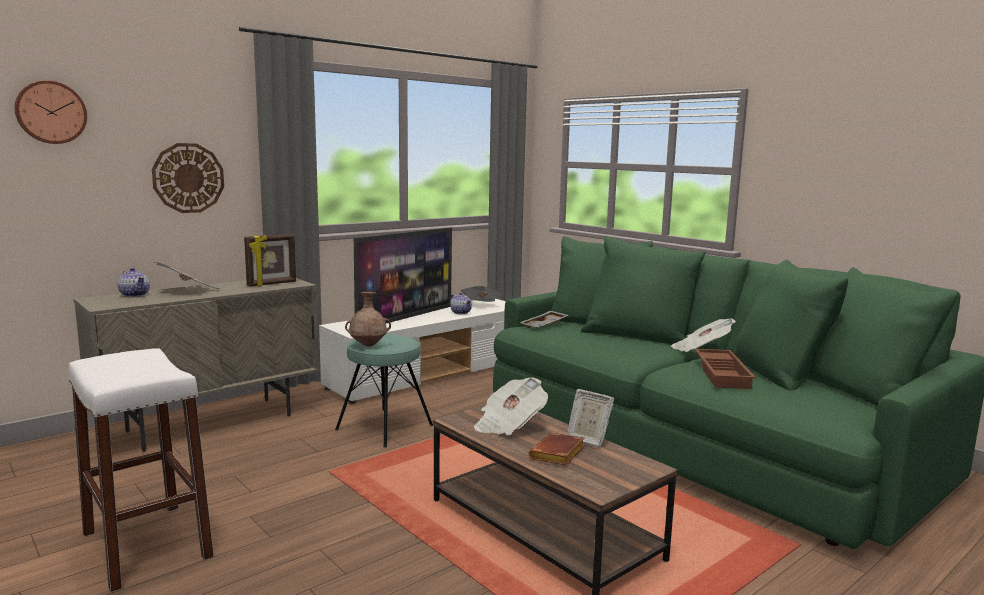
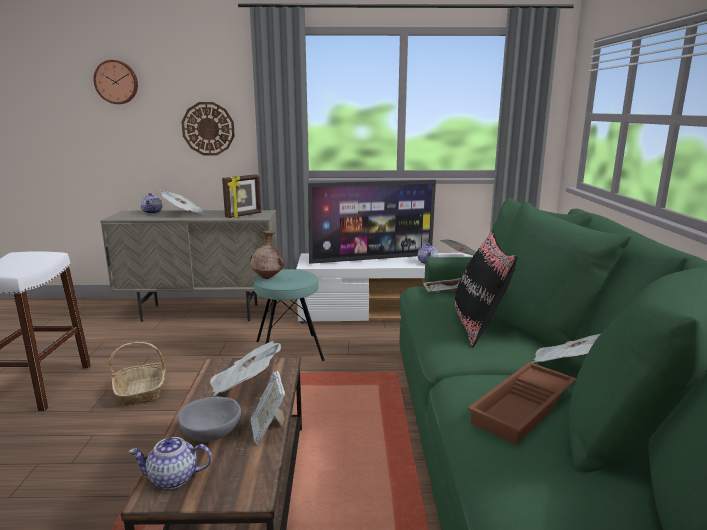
camera: 40 degrees right, 5 degrees up
picture frame [244,234,296,286] -> picture frame turned 45 degrees counterclockwise [222,175,261,218]
brown book [529,432,585,465] -> grey bowl [178,397,241,442]
none -> basket [108,342,166,406]
none -> teapot [129,437,212,489]
none -> black pillow [455,232,518,347]

